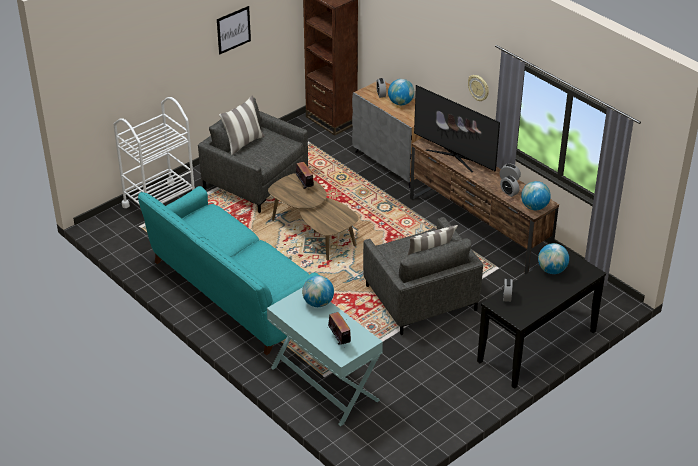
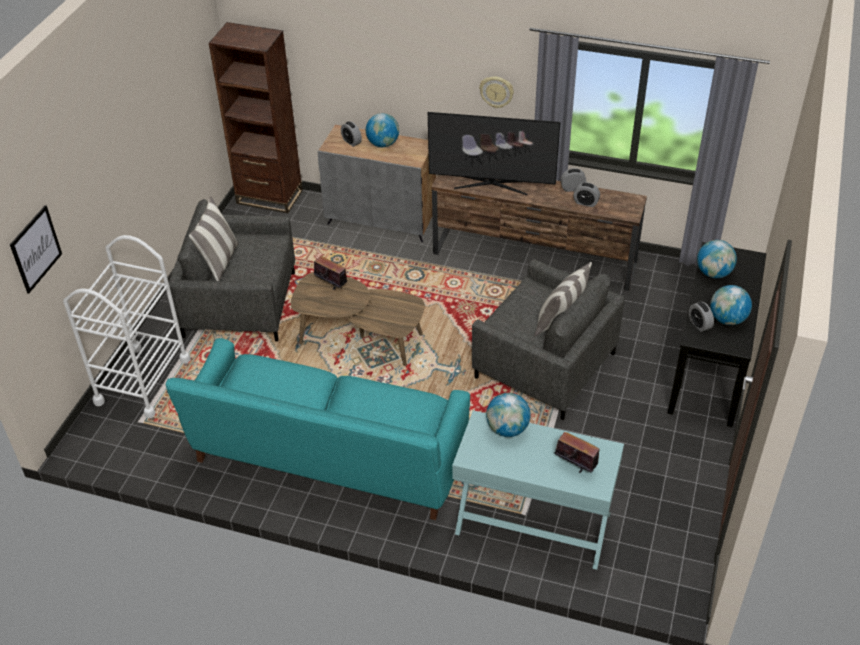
camera: 30 degrees left, 5 degrees up
picture [217,6,251,54] -> picture moved to [10,205,62,294]
globe [521,181,551,210] -> globe moved to [710,285,752,325]

